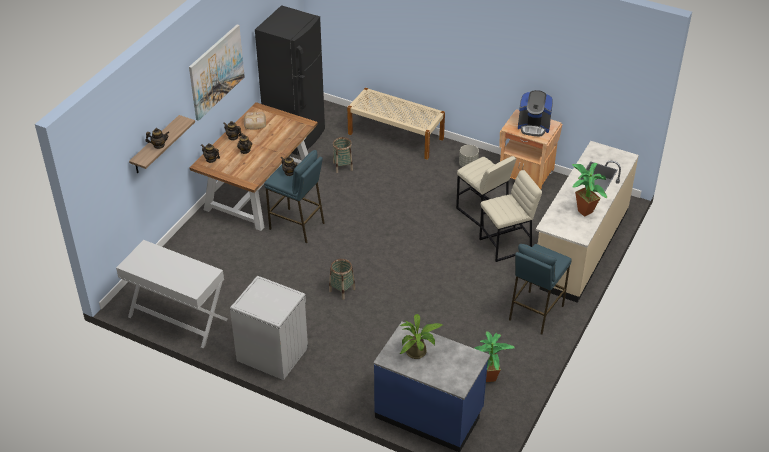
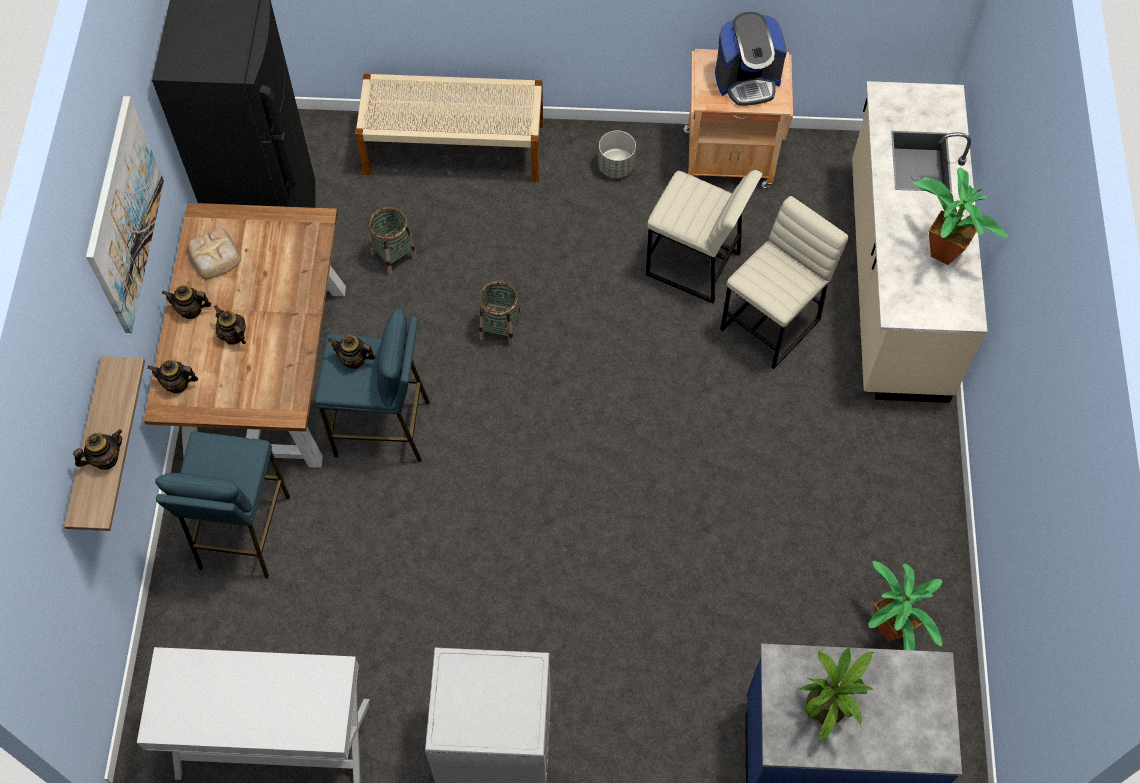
camera: 25 degrees left, 20 degrees up
basket [329,259,355,300] -> basket moved to [478,280,521,346]
blue stool [509,244,572,335] -> blue stool moved to [155,432,290,579]

